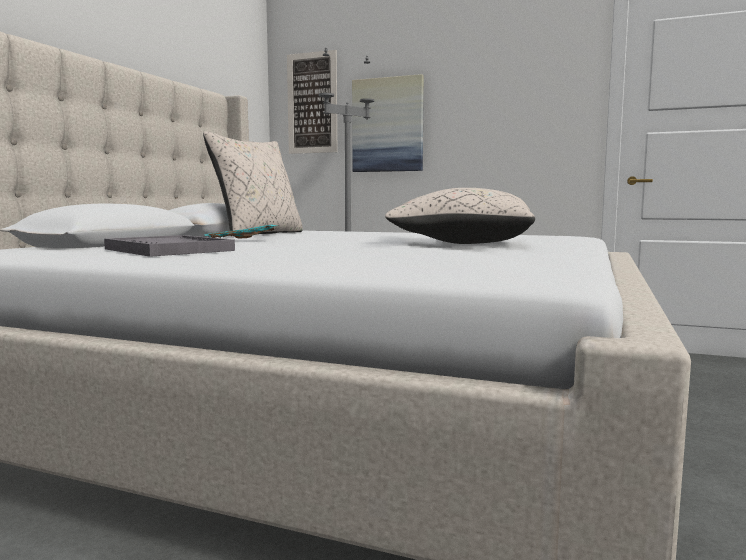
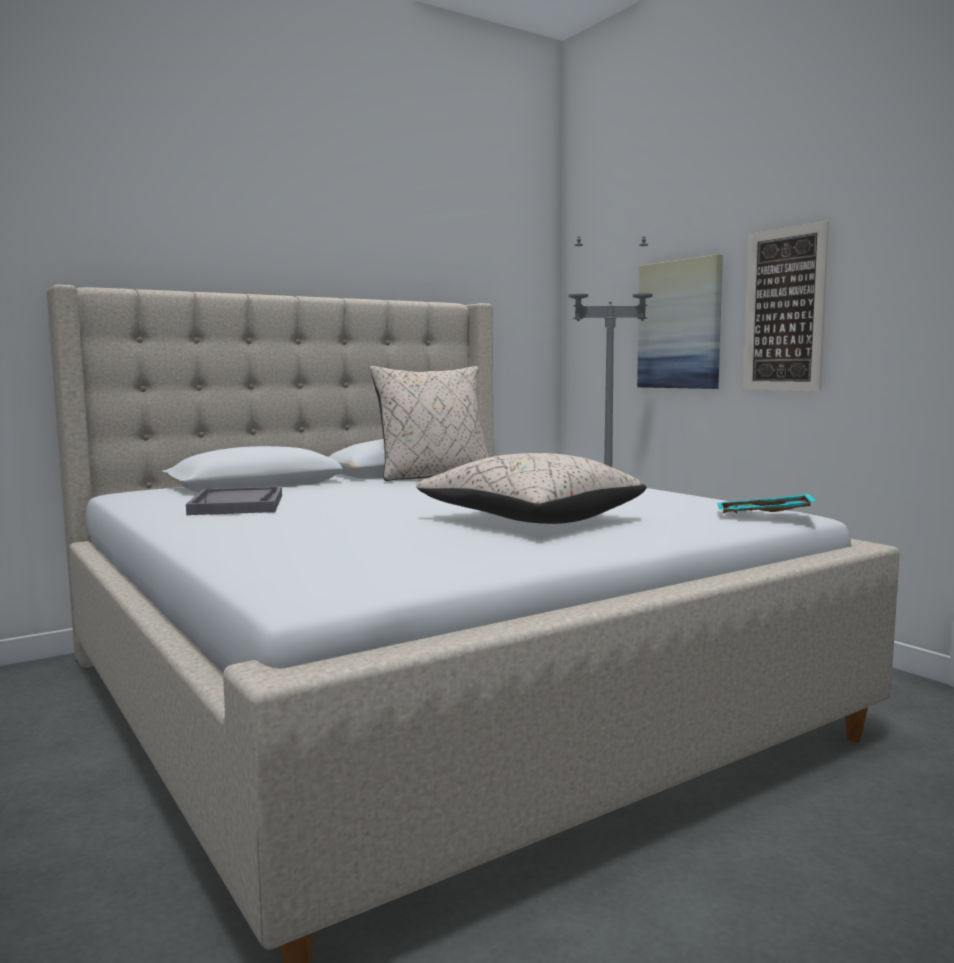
camera: 35 degrees right, 0 degrees up
turquoise tray [205,225,279,239] -> turquoise tray moved to [717,494,817,513]
picture [287,50,337,154] -> picture moved to [743,221,829,392]

